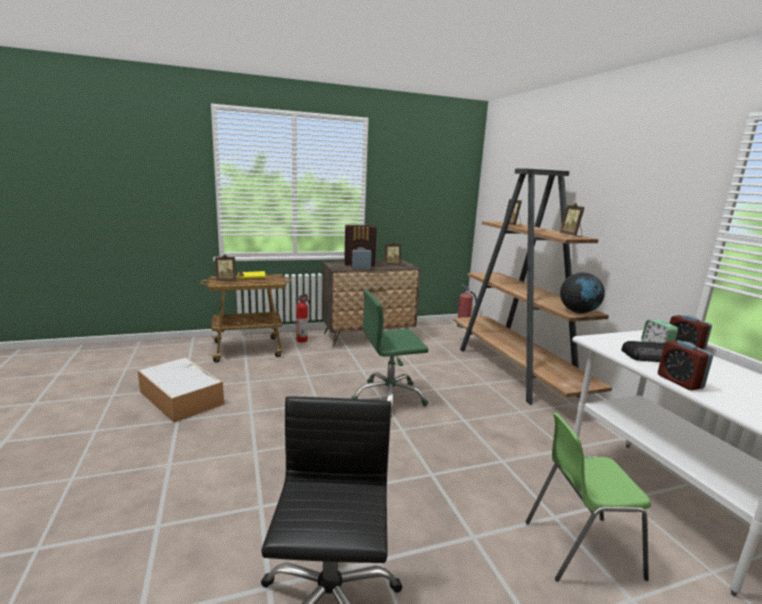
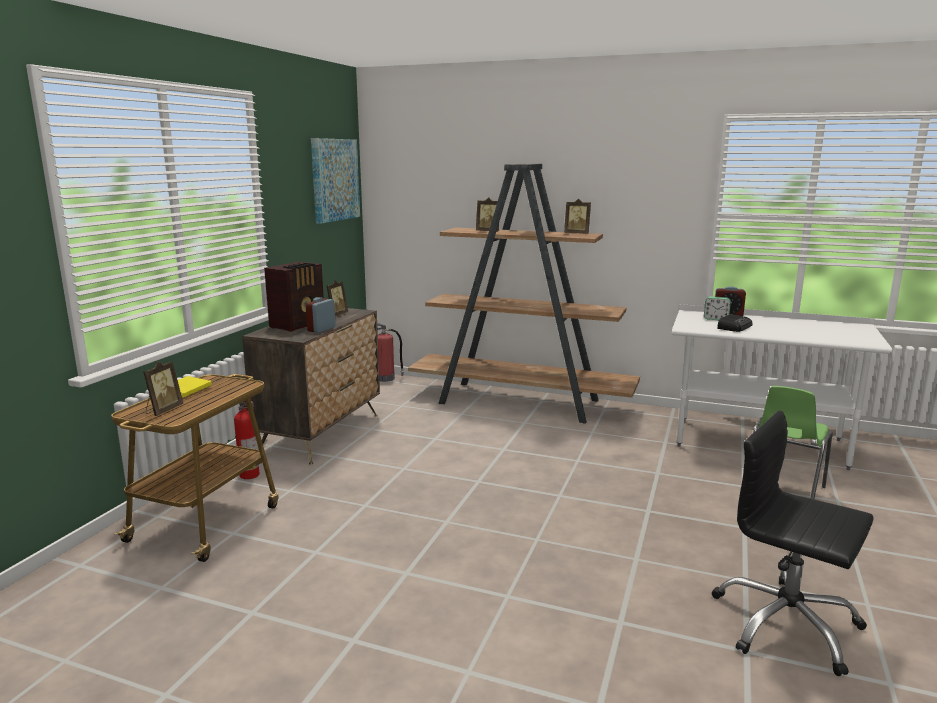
camera: 50 degrees left, 0 degrees up
storage box [138,357,224,423] -> none
green office chair [351,290,429,417] -> none
globe [560,272,605,314] -> none
alarm clock [658,340,713,390] -> none
none -> picture [311,138,360,224]

